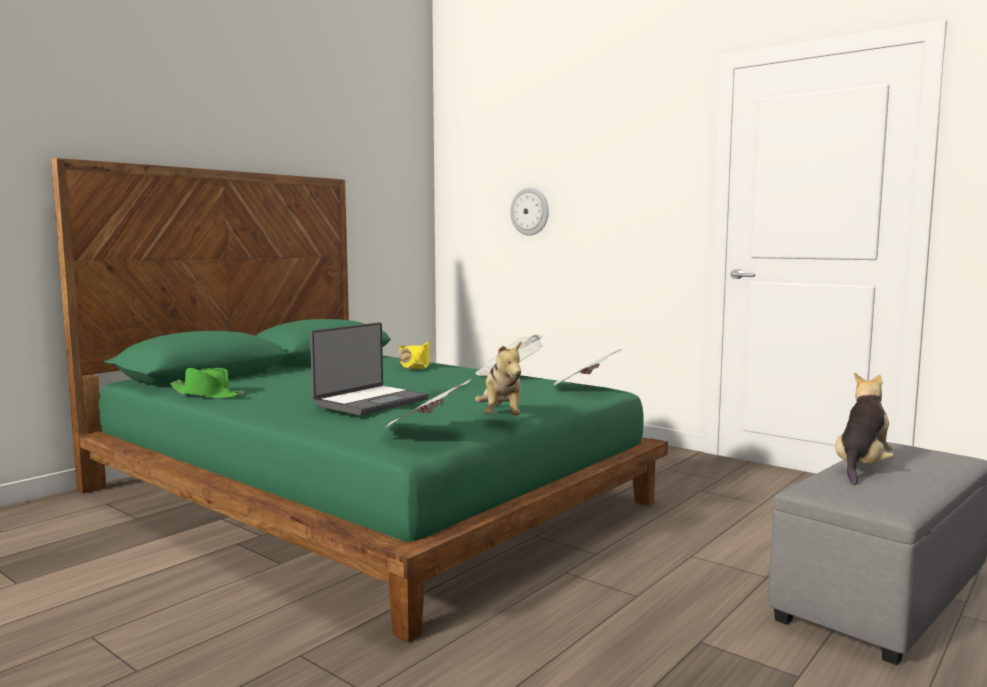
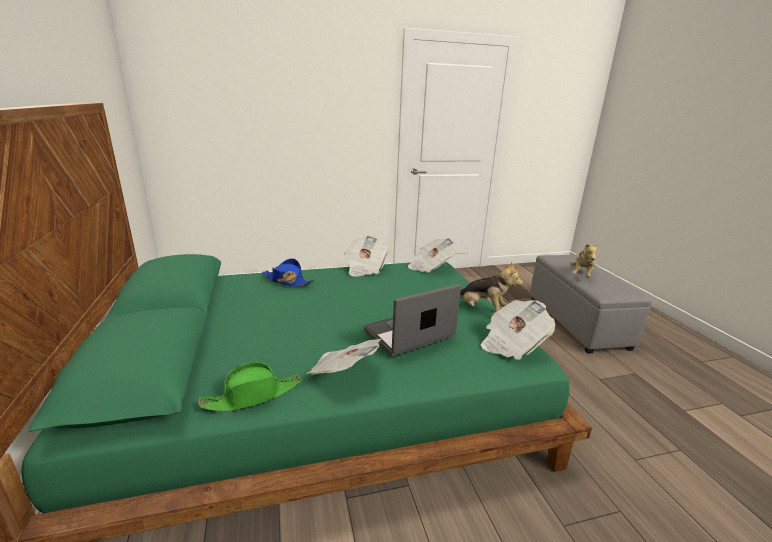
camera: 55 degrees left, 15 degrees up
laptop [310,322,429,416] -> laptop turned 105 degrees counterclockwise [364,284,461,356]
yellow hat [399,341,430,369] -> blue hat [262,258,315,287]
wall clock [510,188,549,236] -> none
plush toy [836,372,895,485] -> plush toy turned 135 degrees counterclockwise [570,243,600,278]
none -> newspaper [306,339,381,375]

